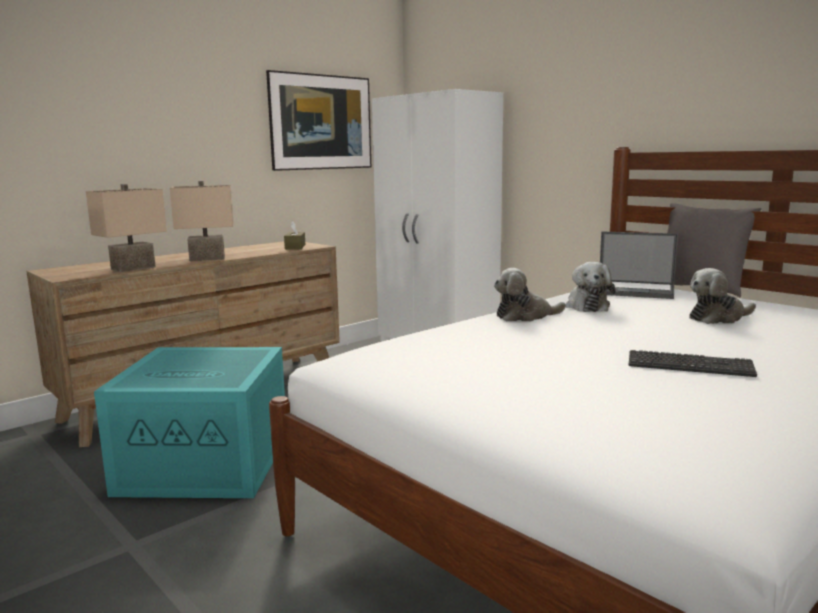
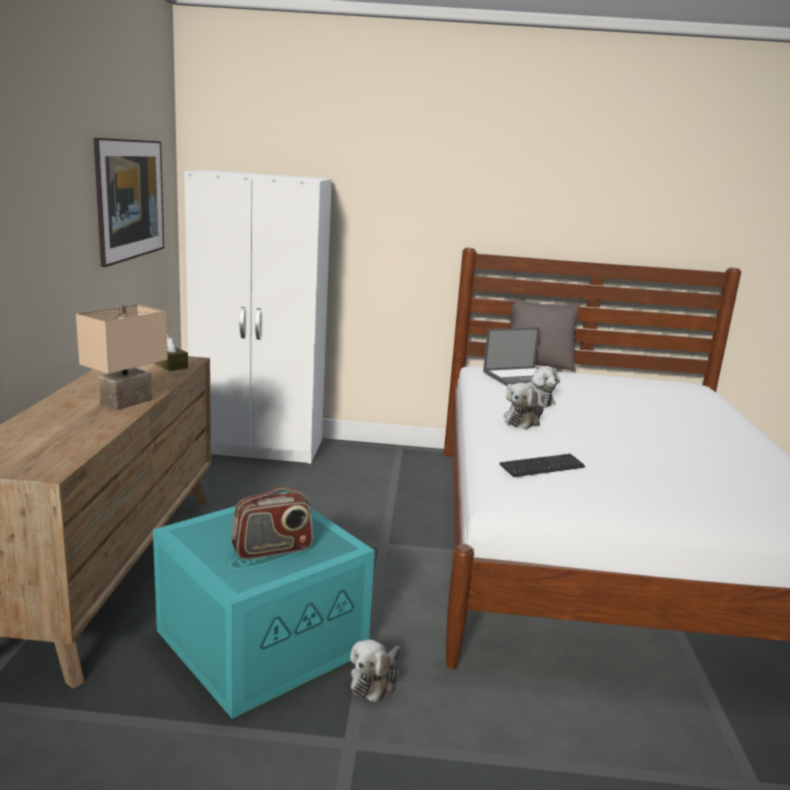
camera: 45 degrees left, 5 degrees up
beige table lamp [86,184,167,272] -> none
keyboard [629,350,757,377] -> keyboard moved to [500,454,585,477]
plush toy [689,268,756,324] -> plush toy moved to [350,639,400,702]
none -> radio [232,487,313,560]

